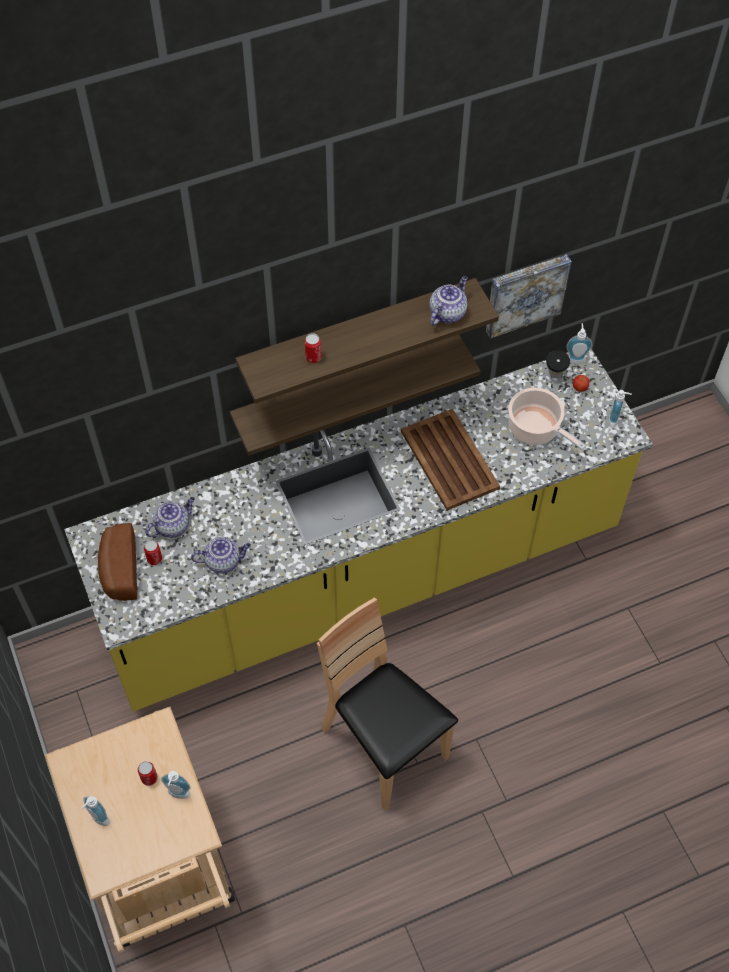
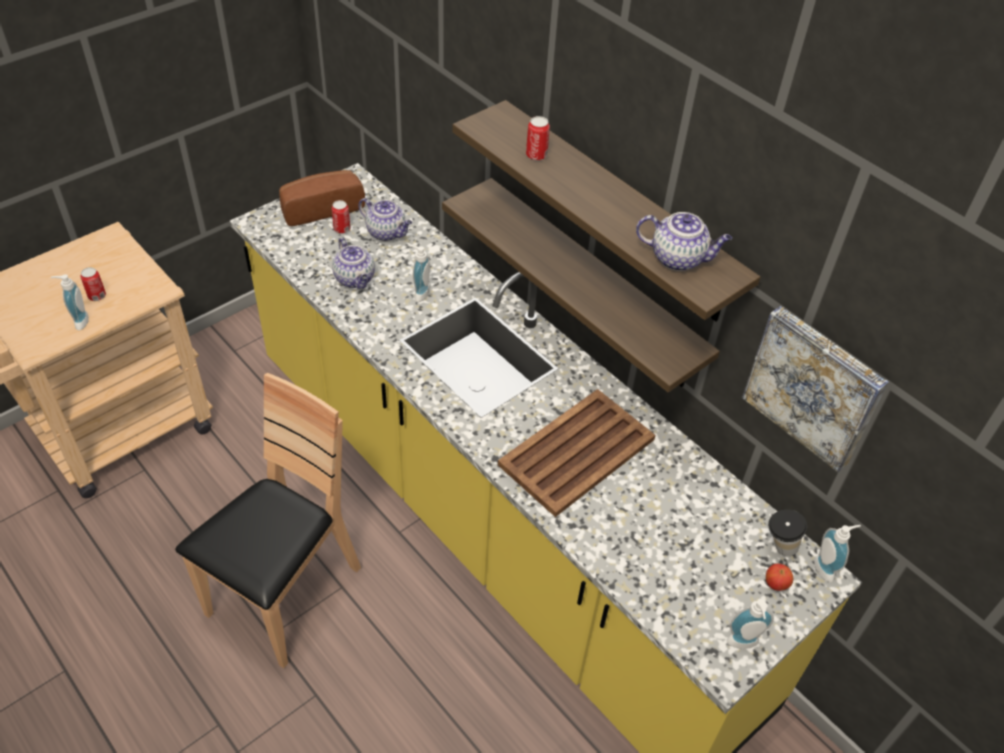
camera: 70 degrees right, 10 degrees down
soap dispenser [81,796,110,826] -> soap dispenser moved to [409,245,430,302]
cooking pot [508,388,586,450] -> none

